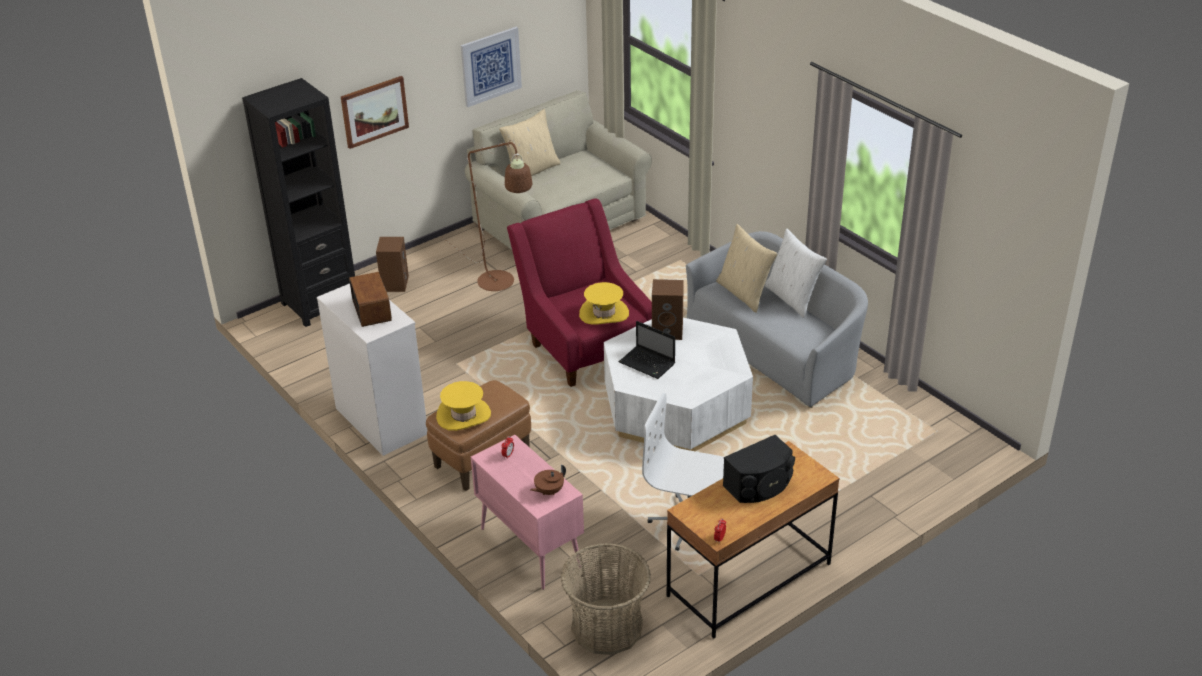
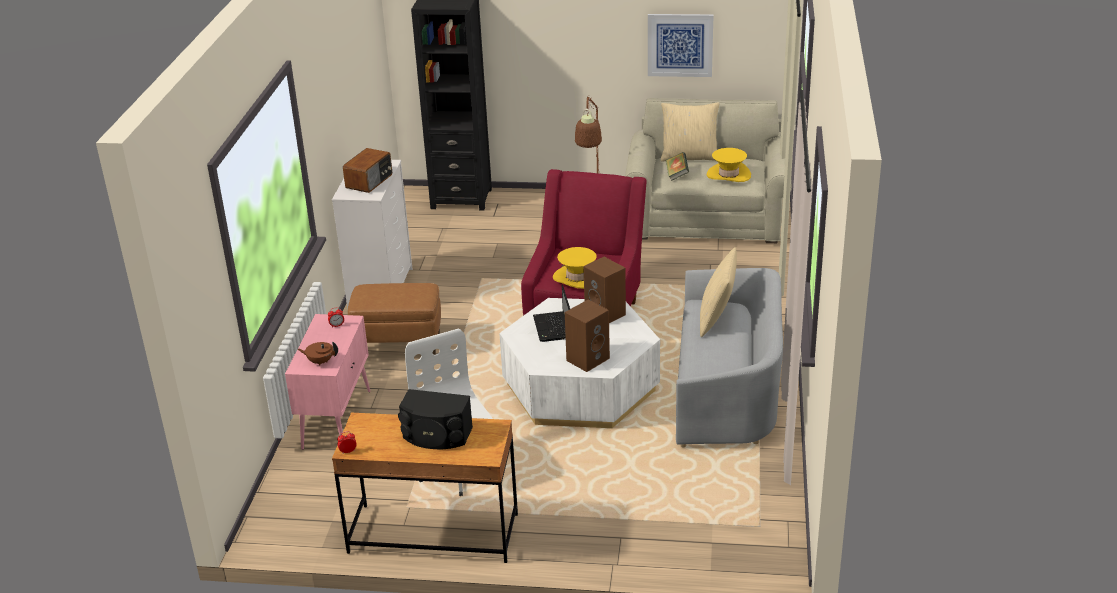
camera: 45 degrees right, 5 degrees down
picture [341,76,409,149] -> none
brown speaker [376,237,409,292] -> brown speaker moved to [565,300,610,372]
yellow hat [436,381,491,431] -> yellow hat moved to [706,148,751,182]
basket [561,543,651,655] -> none
white pillow [764,228,827,318] -> none
none -> book [666,152,689,181]

